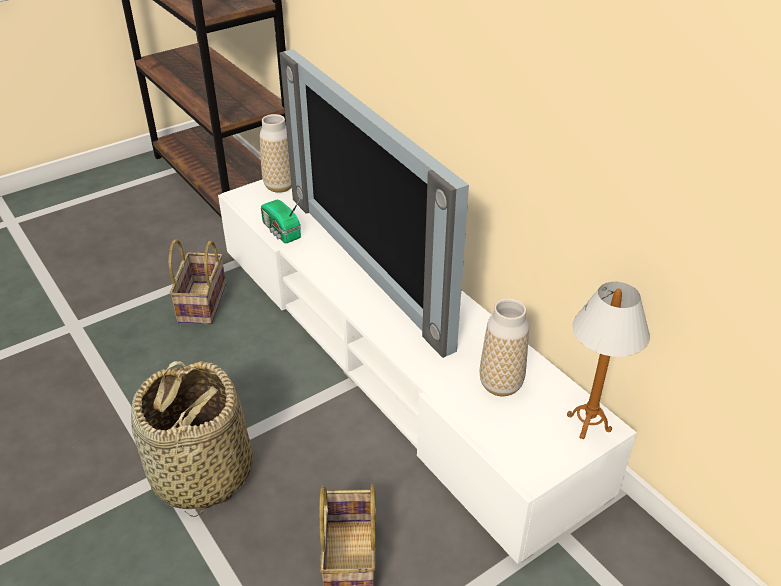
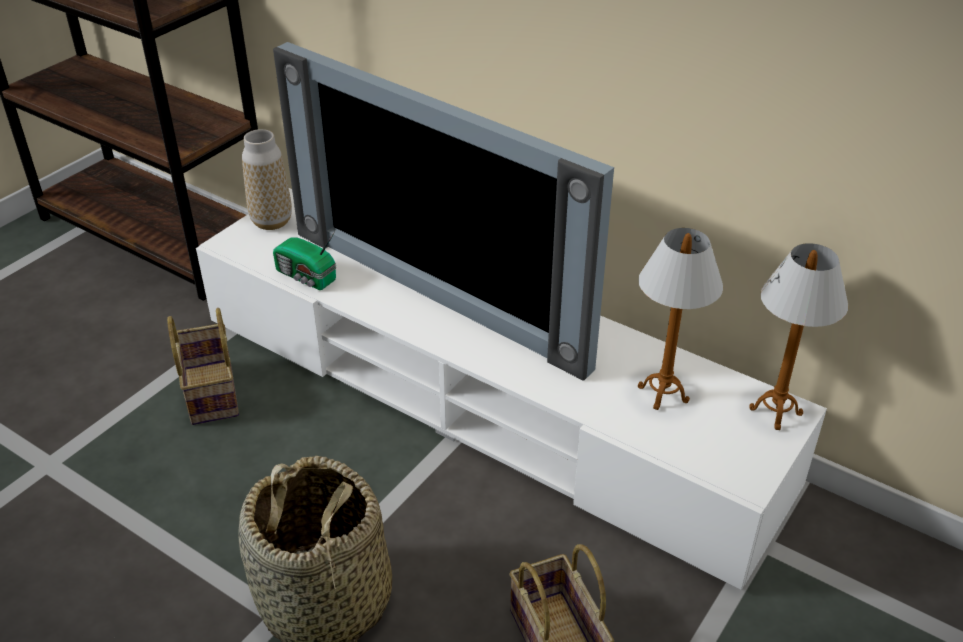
camera: 20 degrees left, 0 degrees up
vase [480,298,529,396] -> table lamp [638,228,723,410]

